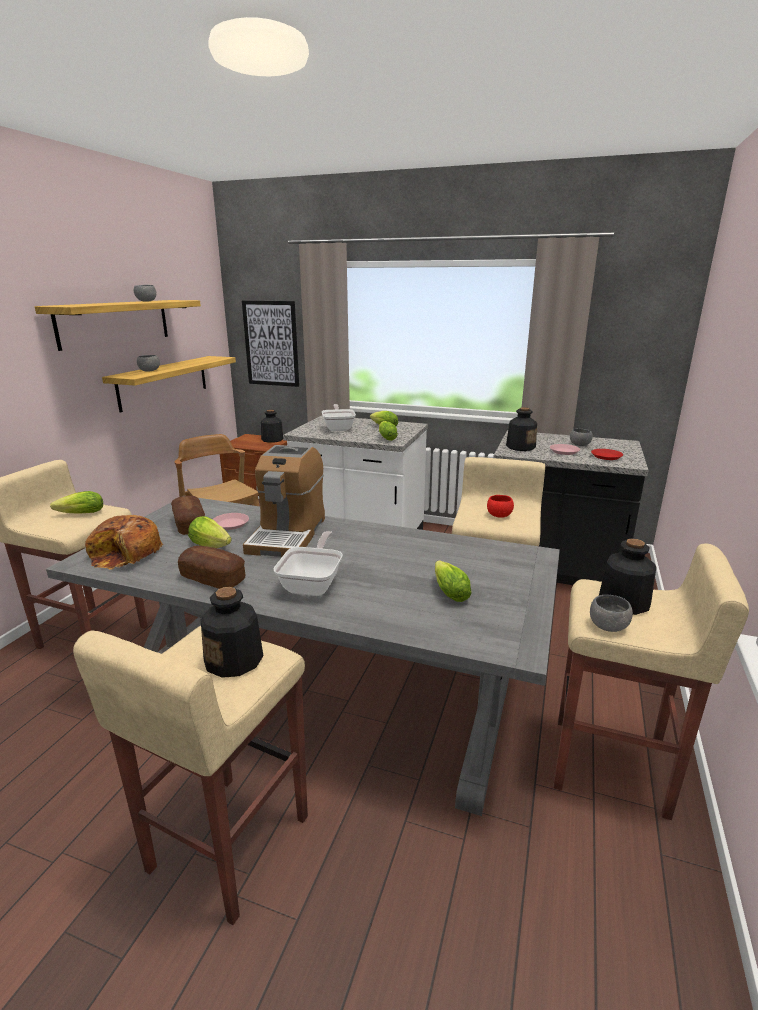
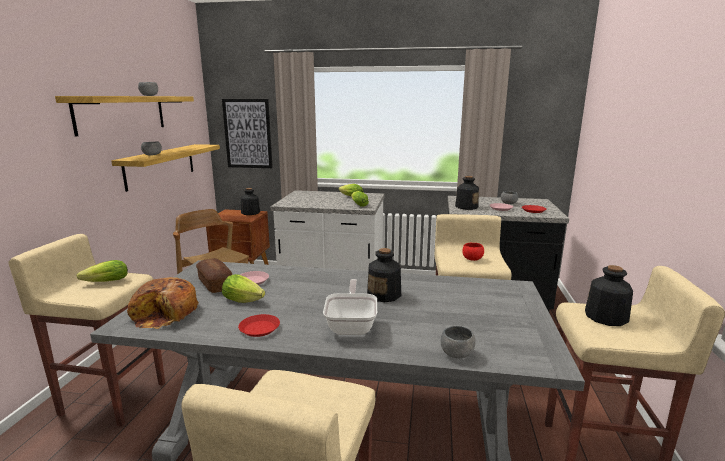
camera: 10 degrees left, 5 degrees down
bread [178,546,245,589] -> red plate [238,314,280,337]
bottle [201,587,264,678] -> bottle moved to [367,248,401,302]
coffee machine [243,445,325,557] -> none
frying pan [322,404,356,431] -> none
lettuce [435,560,472,602] -> none
grey bowl [590,595,633,632] -> grey bowl moved to [441,326,476,358]

